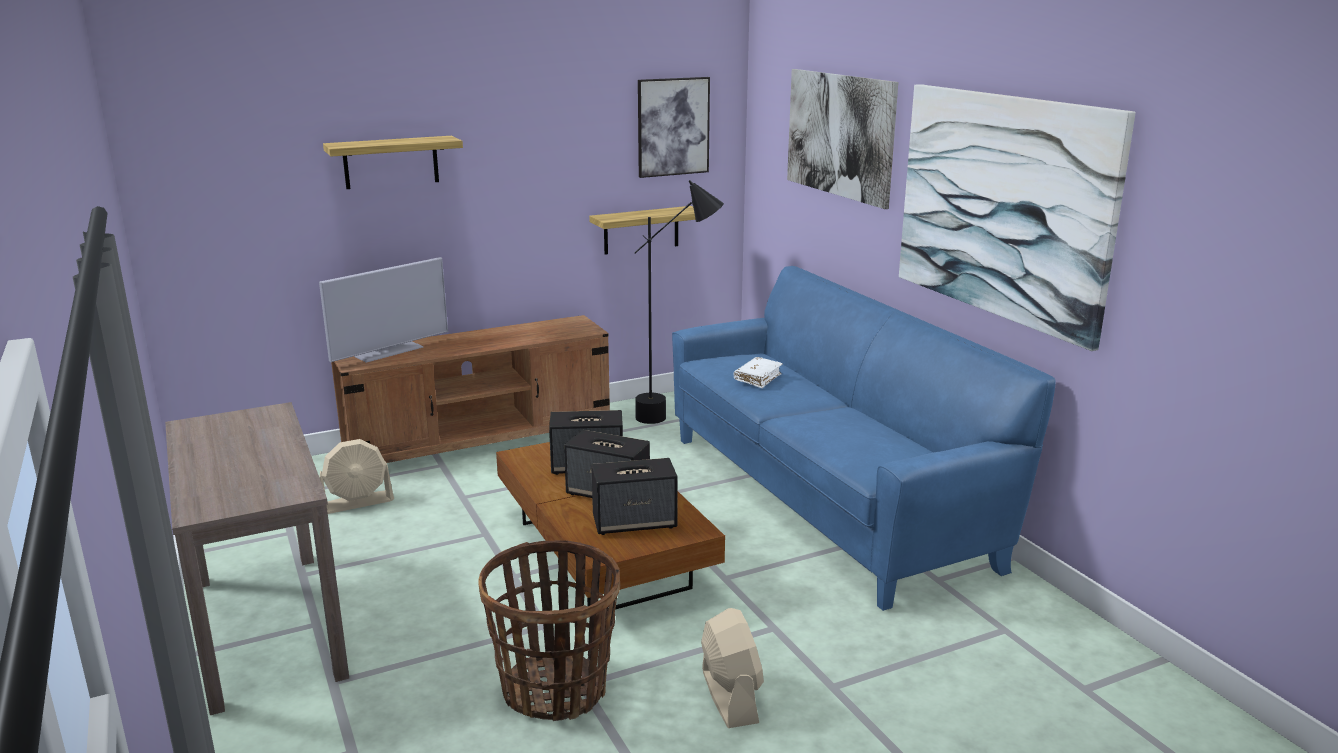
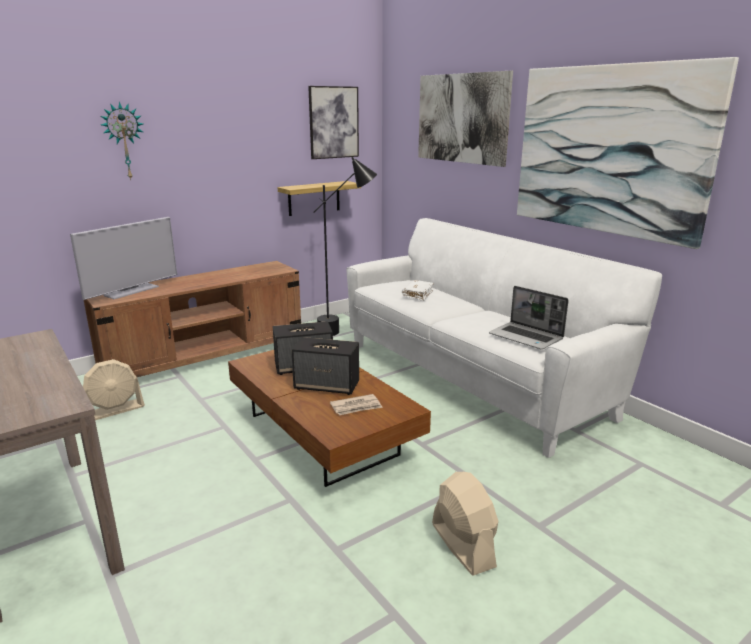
camera: 10 degrees left, 0 degrees up
shelf [323,136,463,189] -> wall clock [101,102,143,180]
basket [478,540,620,721] -> none
speaker [591,458,678,535] -> newspaper [330,394,383,415]
blue sofa [672,266,1056,611] -> white sofa [347,218,662,458]
none -> laptop [489,286,569,350]

